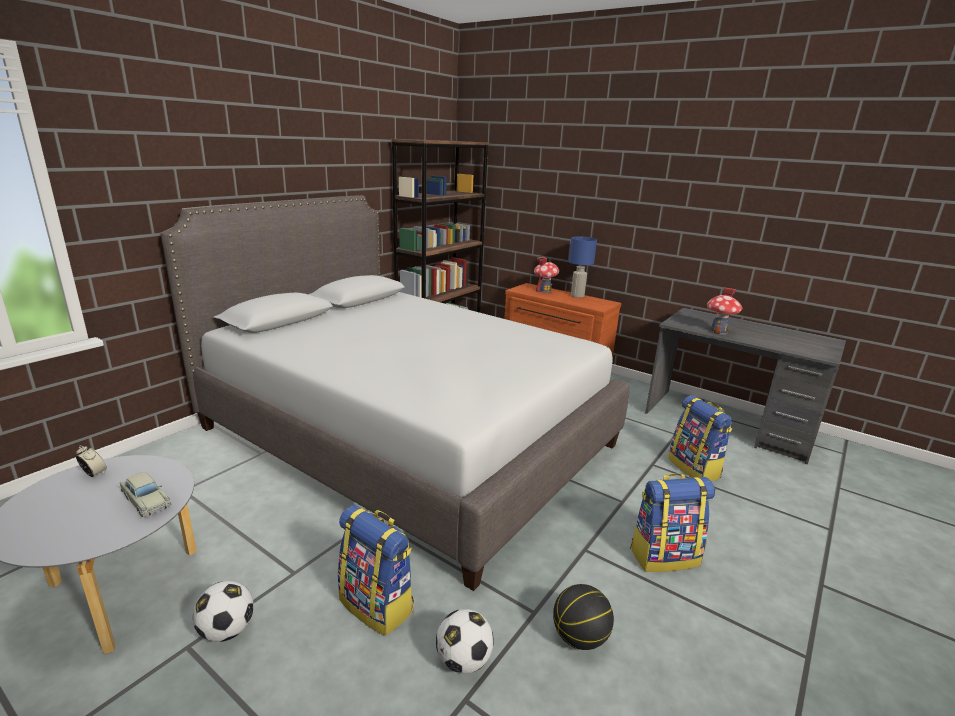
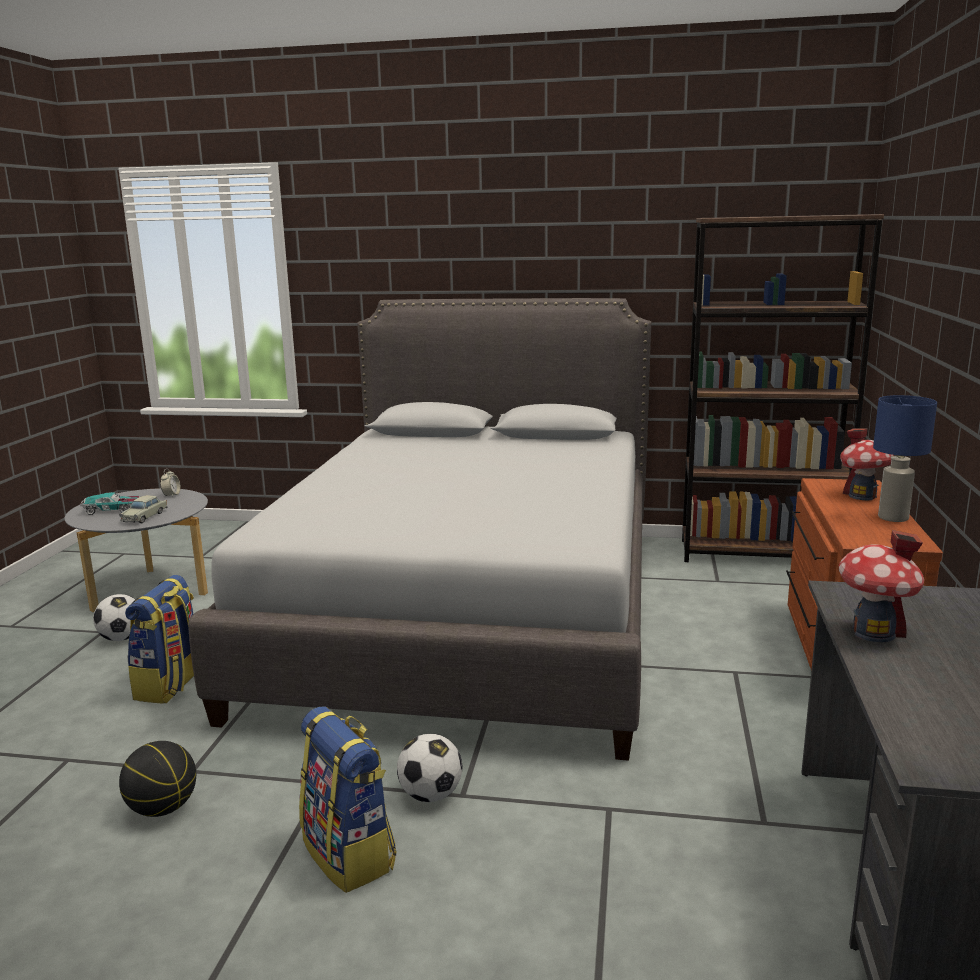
camera: 65 degrees right, 5 degrees down
football [436,609,494,674] -> football moved to [397,734,462,802]
backpack [668,396,732,481] -> none
none -> toy car [80,492,139,515]

